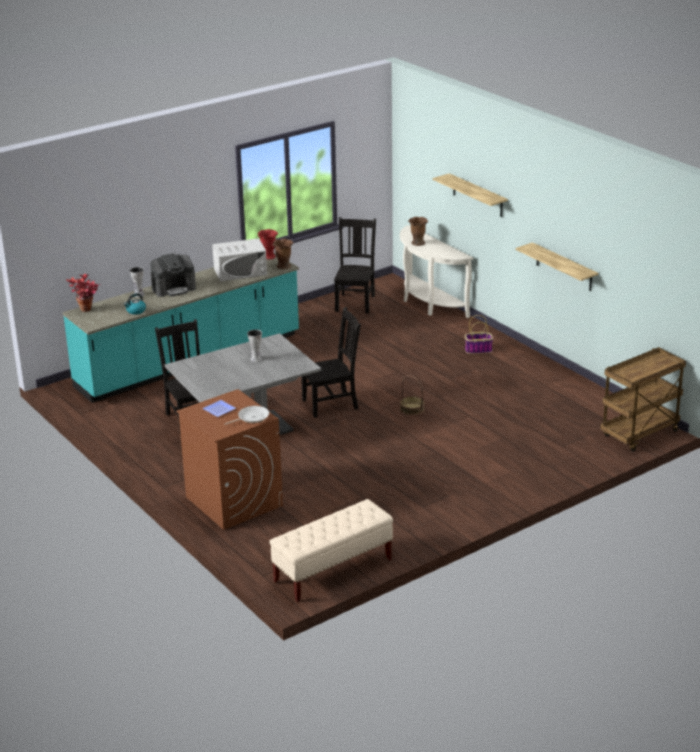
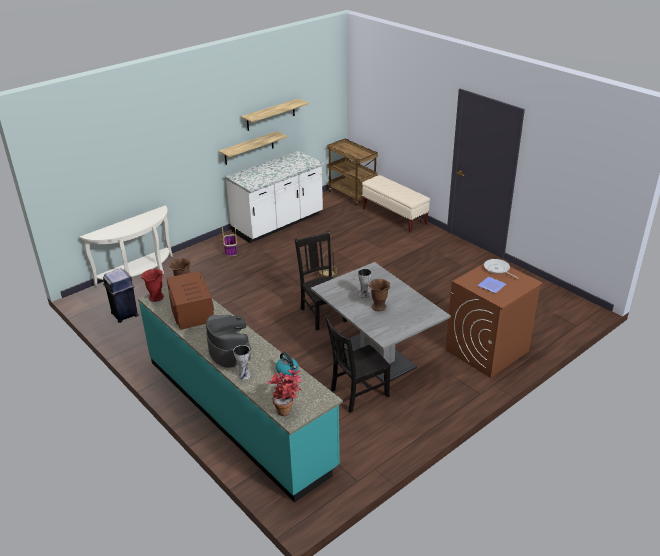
camera: 95 degrees left, 5 degrees up
white microwave [212,238,267,281] -> brown microwave [166,271,214,330]
beige bench [270,499,393,602] -> beige bench moved to [362,175,430,233]
black chair [334,217,376,314] -> blue trash can [103,268,138,323]
brown vase [408,217,428,246] -> brown vase moved to [368,279,390,312]
shelf [433,173,508,217] -> shelf moved to [241,98,309,131]
none -> white counter [225,151,324,243]

